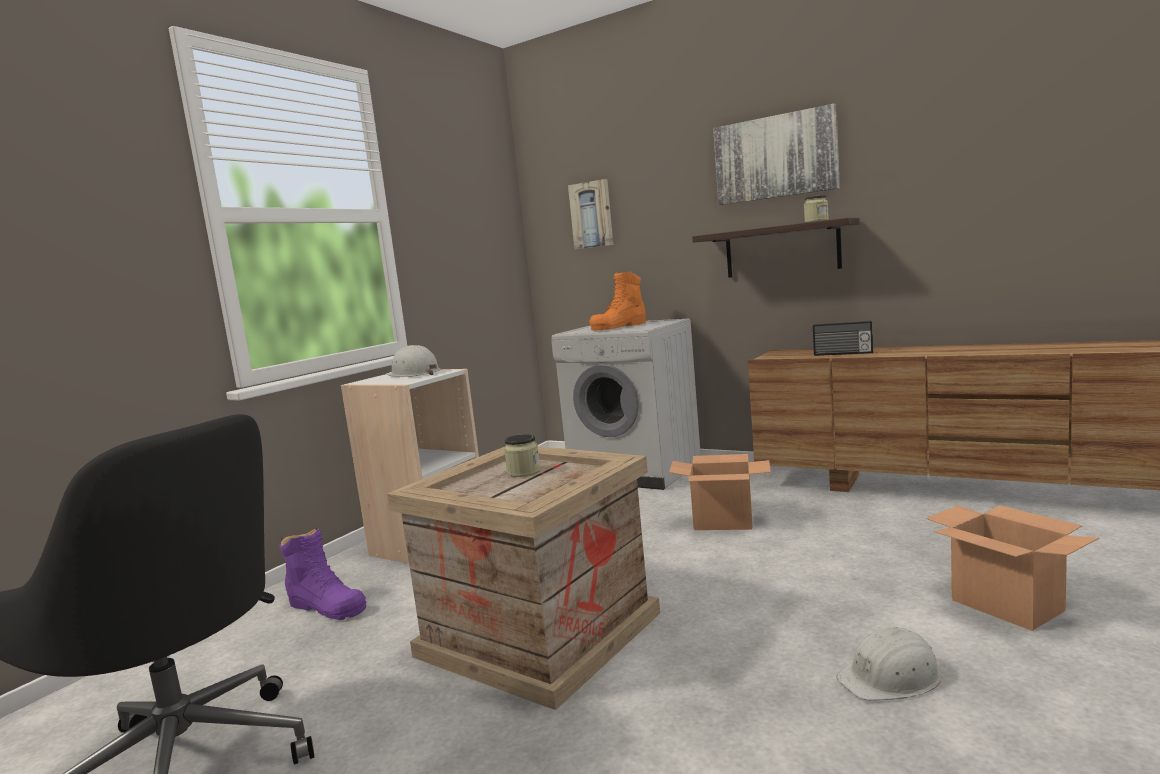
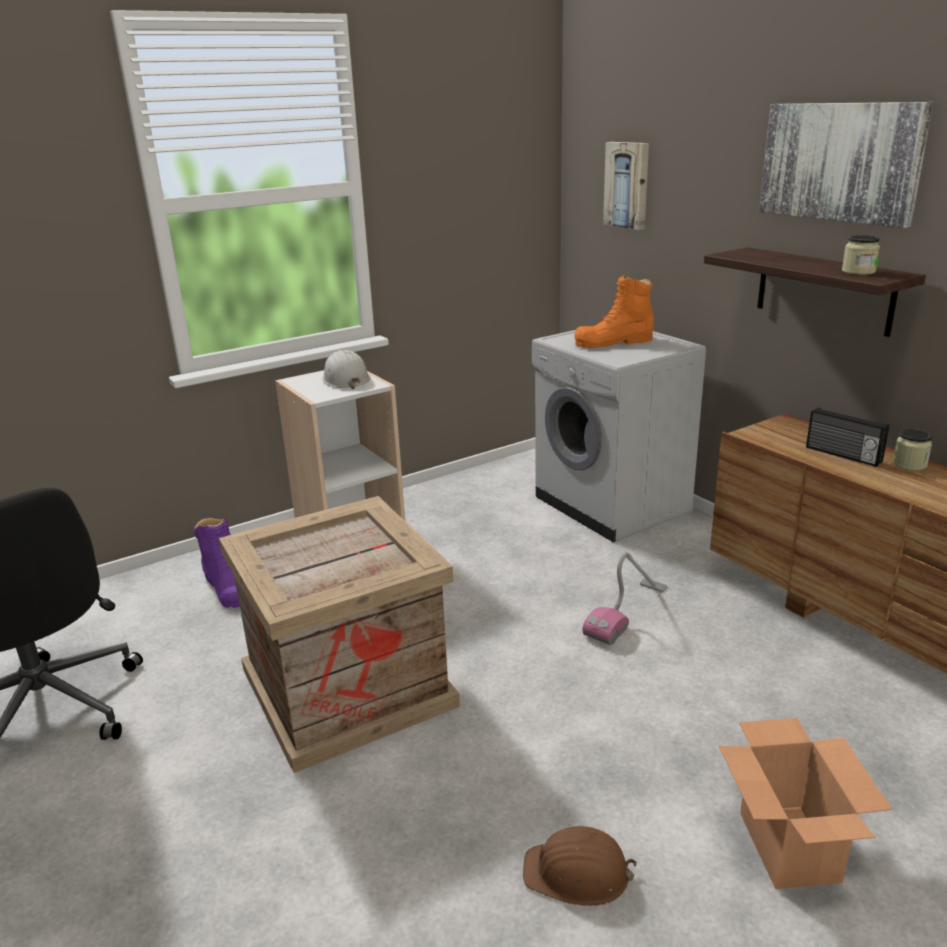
camera: 25 degrees right, 15 degrees up
jar [504,434,540,477] -> jar moved to [893,429,932,471]
cardboard box [669,454,771,530] -> vacuum cleaner [582,552,668,645]
white hard hat [836,627,941,701] -> brown hard hat [523,826,637,906]

